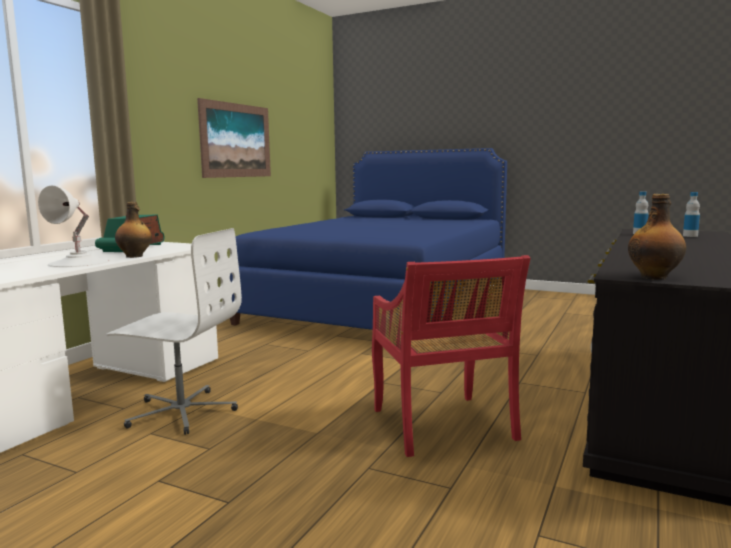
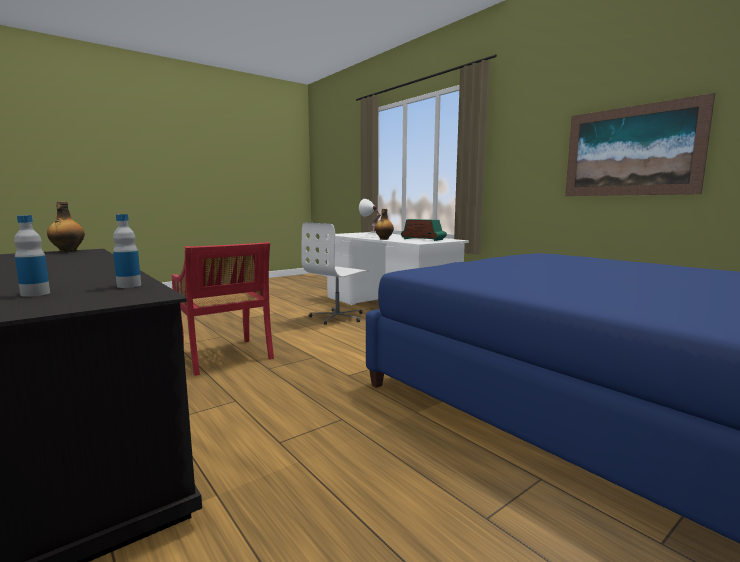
camera: 115 degrees right, 0 degrees up
red chair [372,255,531,457] -> red chair turned 135 degrees counterclockwise [172,242,274,376]

